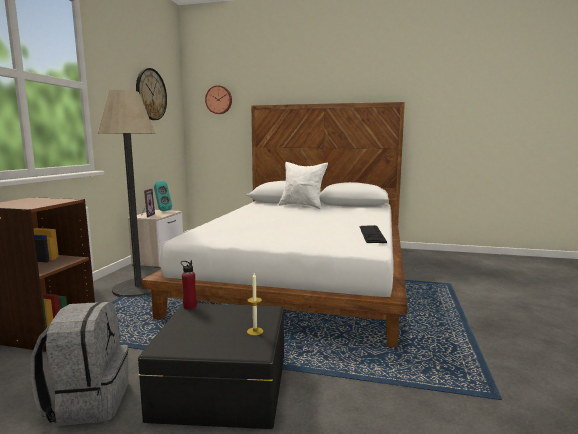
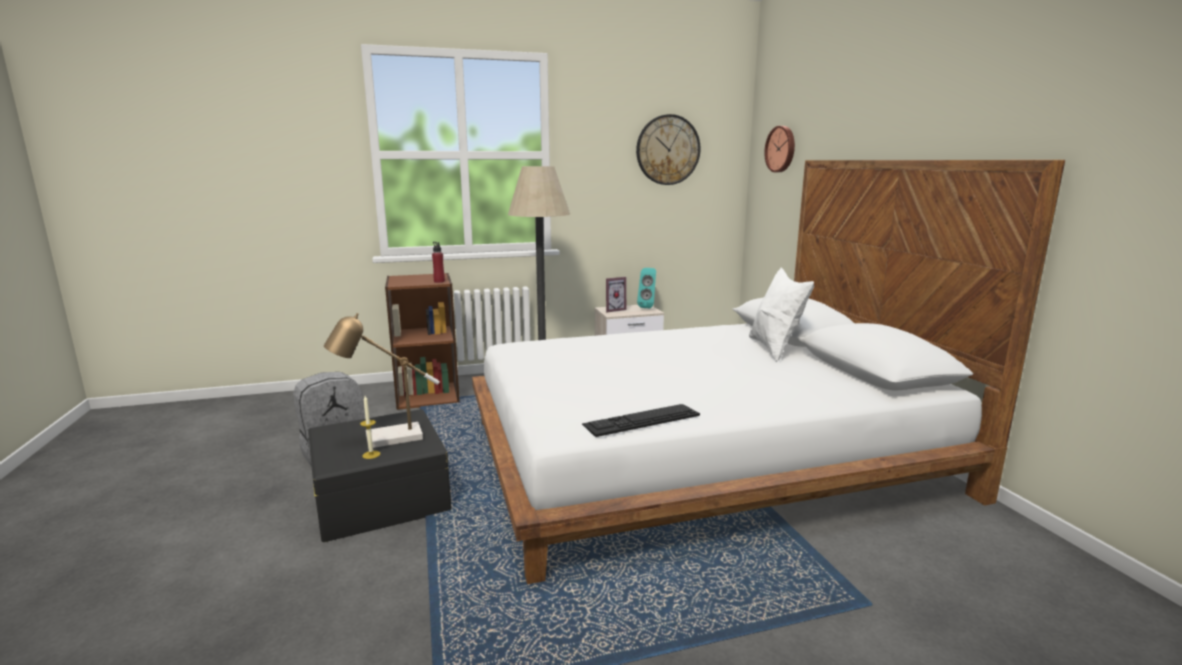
camera: 60 degrees right, 5 degrees up
red bottle [181,260,197,309] -> red bottle moved to [432,242,445,283]
none -> table lamp [324,313,440,448]

